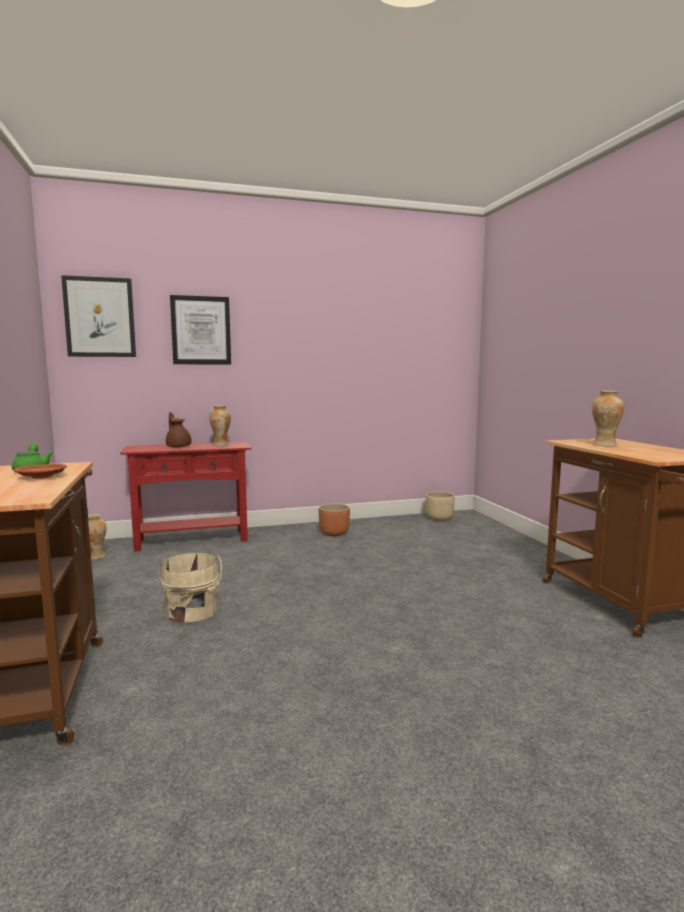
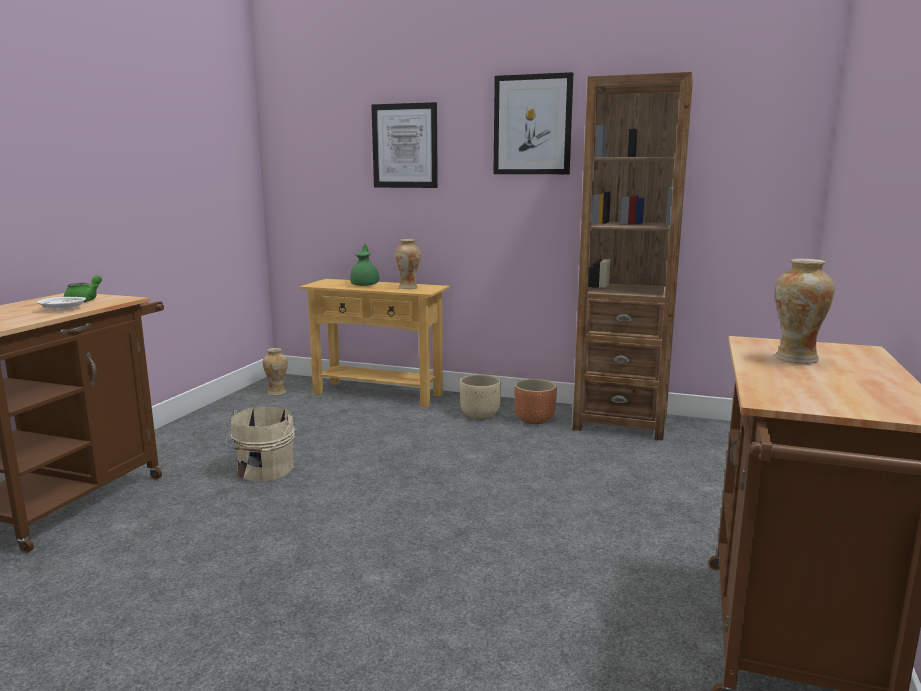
camera: 35 degrees right, 5 degrees up
brown plate [14,464,67,479] -> white plate [37,297,86,310]
picture [61,275,136,357] -> picture moved to [493,72,573,174]
red console table [120,442,251,551] -> beige console table [299,279,450,408]
brown teapot [166,412,192,447] -> green teapot [350,244,379,286]
beige planter [426,491,455,521] -> beige planter moved to [460,375,501,419]
none -> brown bookcase [573,72,693,441]

